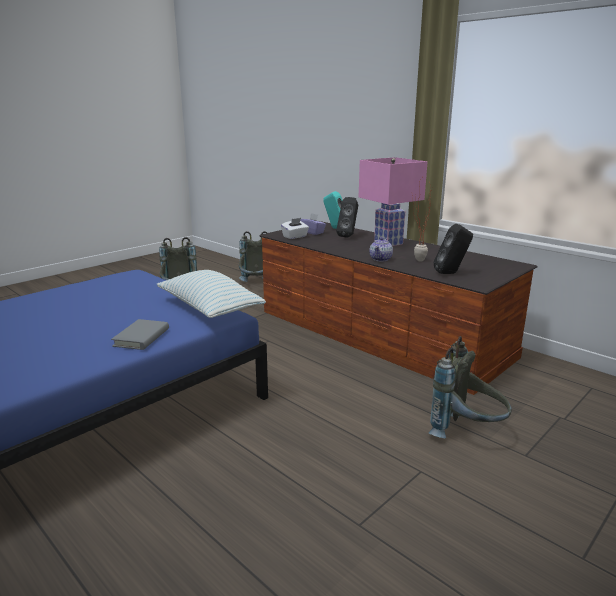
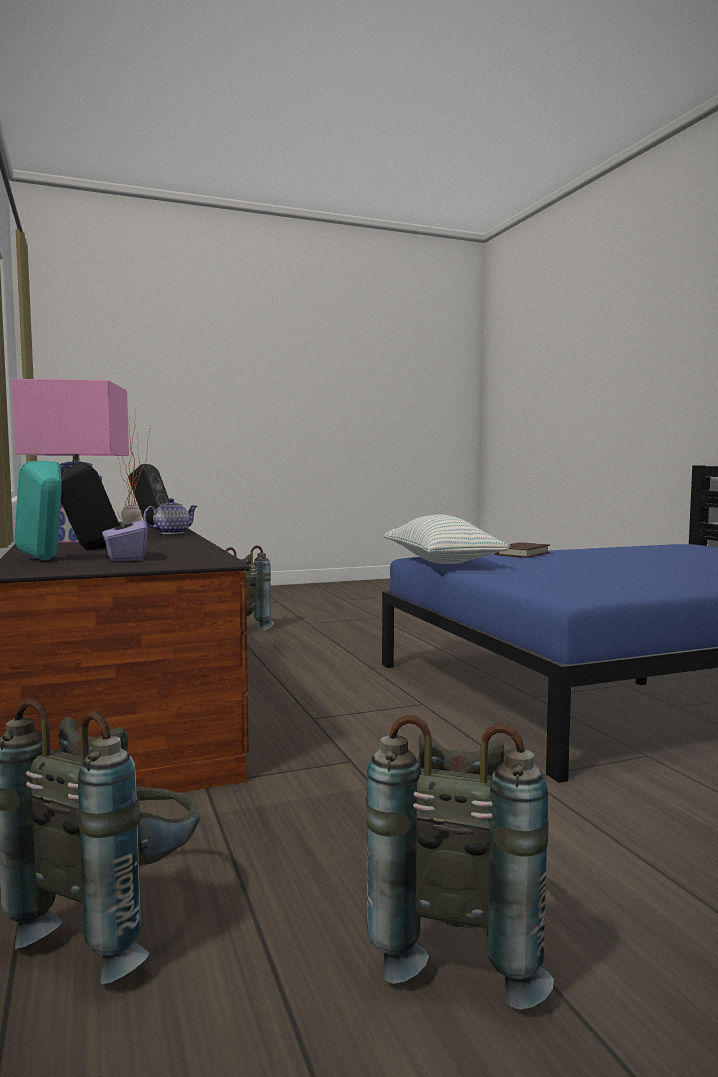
camera: 155 degrees left, 15 degrees down
grey book [111,319,169,350] -> brown book [494,542,550,558]
white tissue box [281,218,309,239] -> none

